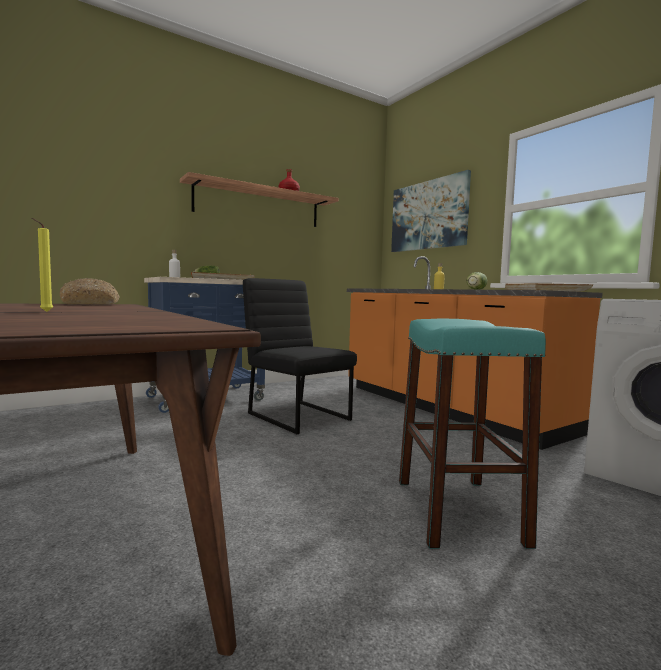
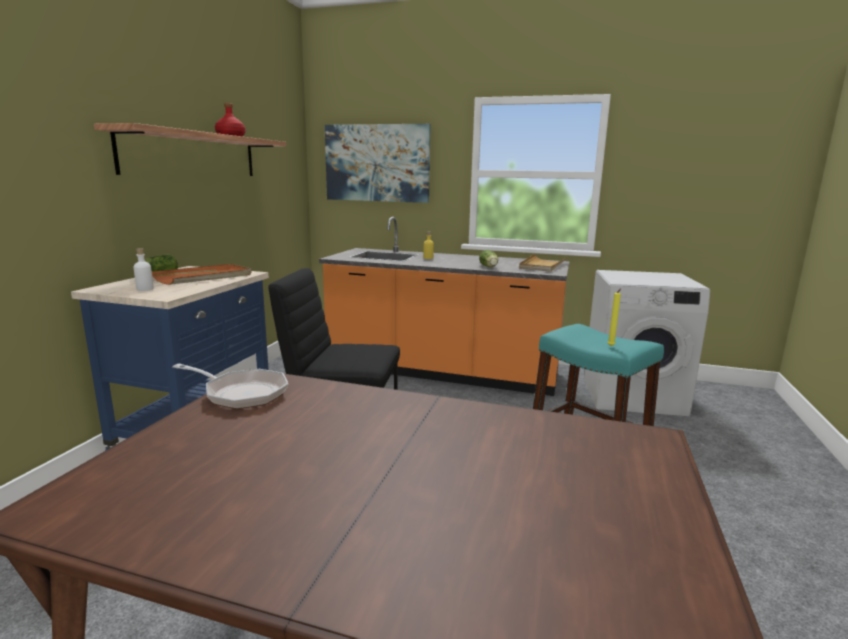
camera: 40 degrees left, 10 degrees up
yellow candle [32,218,53,312] -> yellow candle moved to [608,288,621,346]
bread [59,278,120,305] -> frying pan [172,364,288,409]

